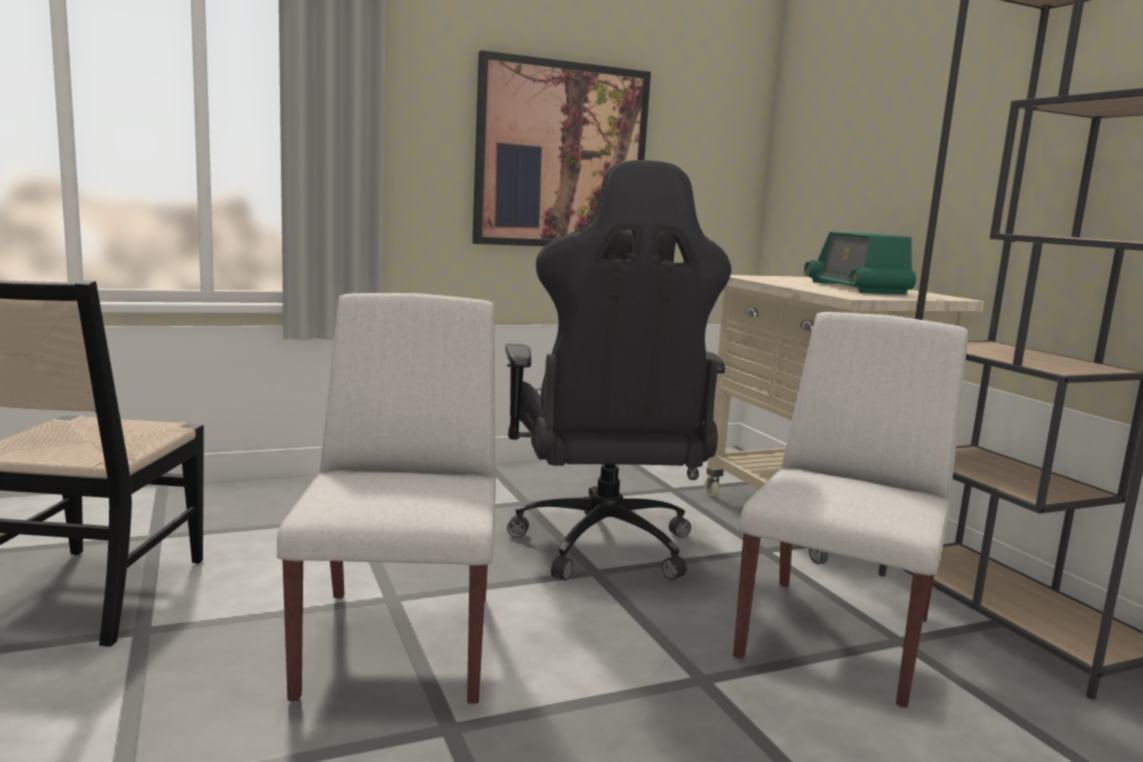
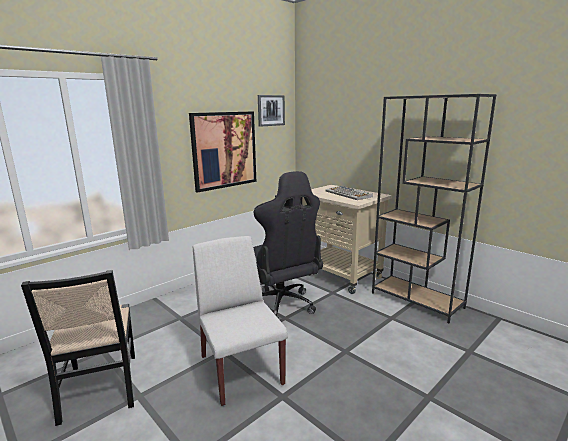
camera: 20 degrees left, 5 degrees up
white chair [733,312,968,708] -> none
radio [804,232,916,295] -> keyboard [326,186,373,200]
none -> picture [258,95,285,127]

